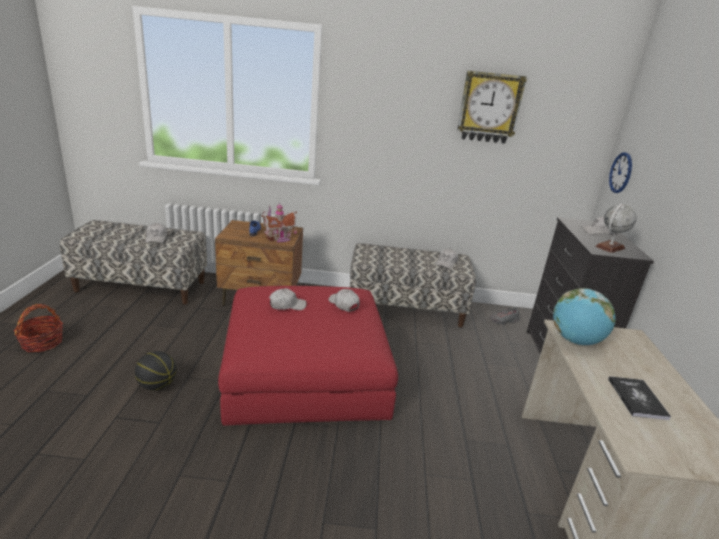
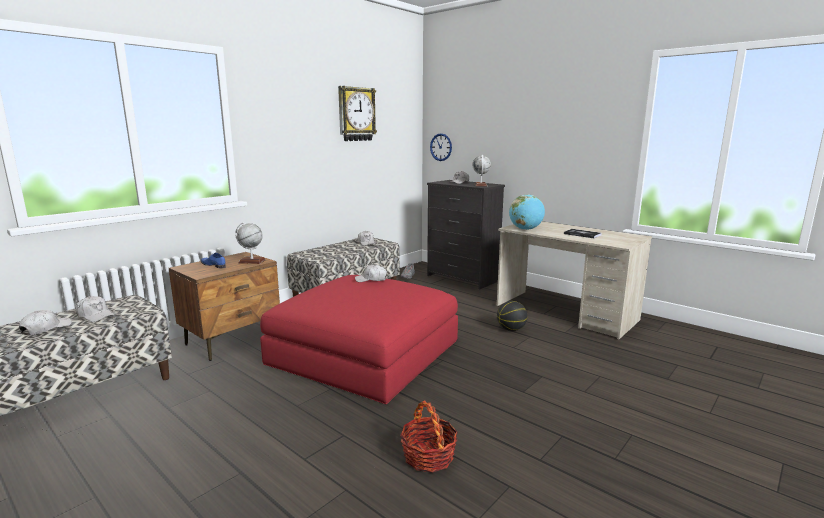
camera: 50 degrees left, 10 degrees down
basket [13,304,63,352] -> basket moved to [400,400,458,473]
basketball [135,351,177,391] -> basketball moved to [497,301,528,331]
toy house [262,202,297,242] -> globe [235,222,266,264]
white cap [269,288,307,310] -> white cap moved to [19,310,72,335]

